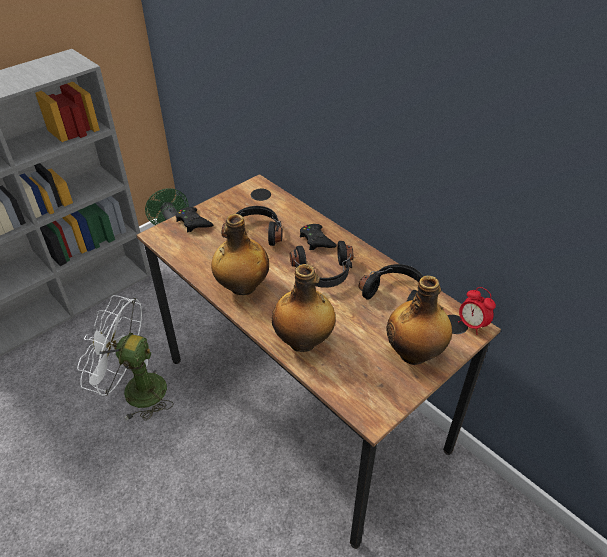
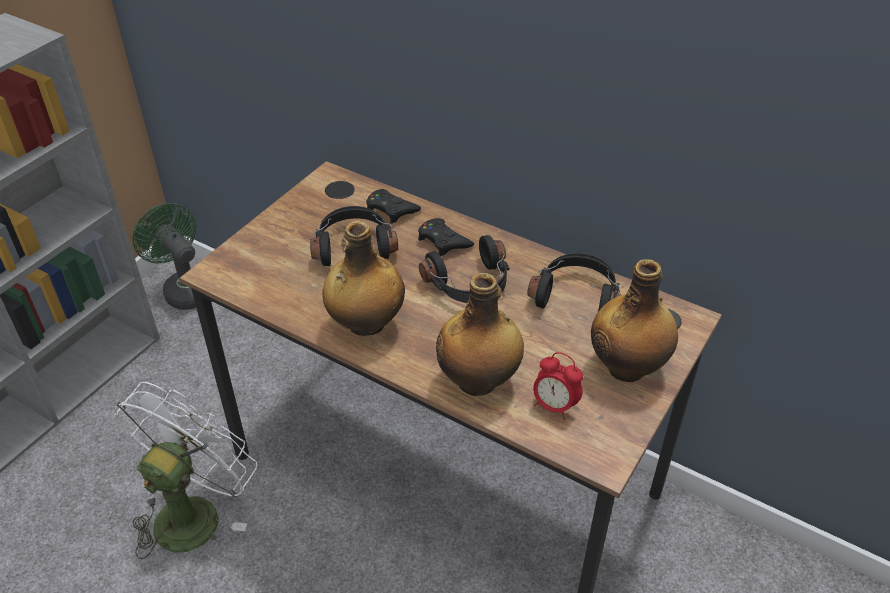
camera: 15 degrees left, 0 degrees up
white fan [77,295,174,421] -> white fan turned 120 degrees clockwise [115,382,257,559]
black game controller [176,207,214,232] -> black game controller moved to [366,189,421,224]
alarm clock [458,287,496,335] -> alarm clock moved to [533,352,583,420]

